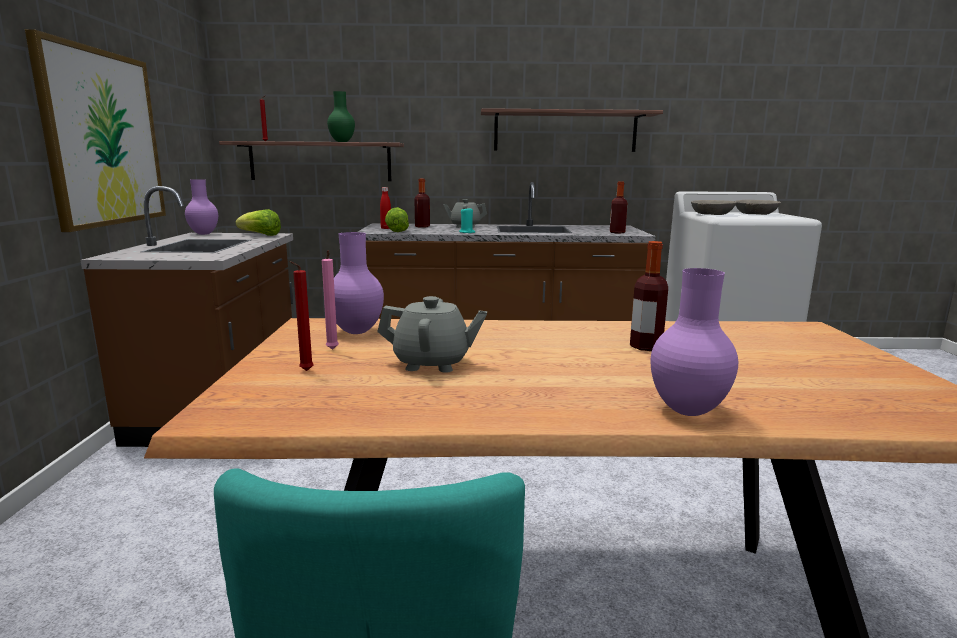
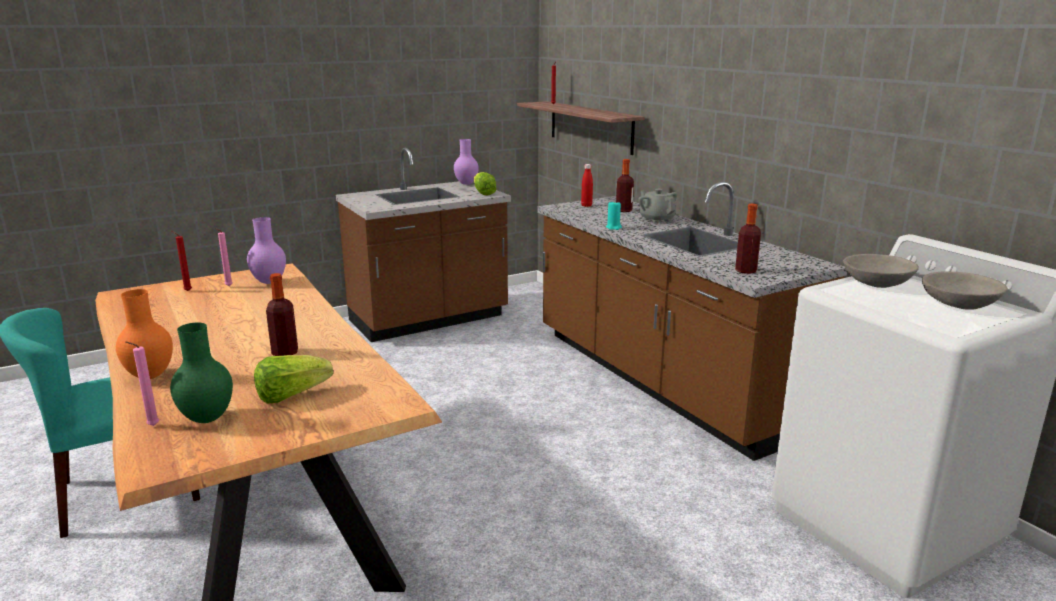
camera: 60 degrees right, 5 degrees up
picture [25,29,166,232] -> none
green vase [327,91,355,142] -> green vase moved to [170,322,233,423]
grey teapot [377,296,487,372] -> none
lettuce [385,207,409,232] -> lettuce moved to [254,355,333,403]
shelf [481,108,663,152] -> none
purple vase [650,268,738,416] -> orange vase [116,289,173,379]
none -> pink candle [126,342,159,426]

